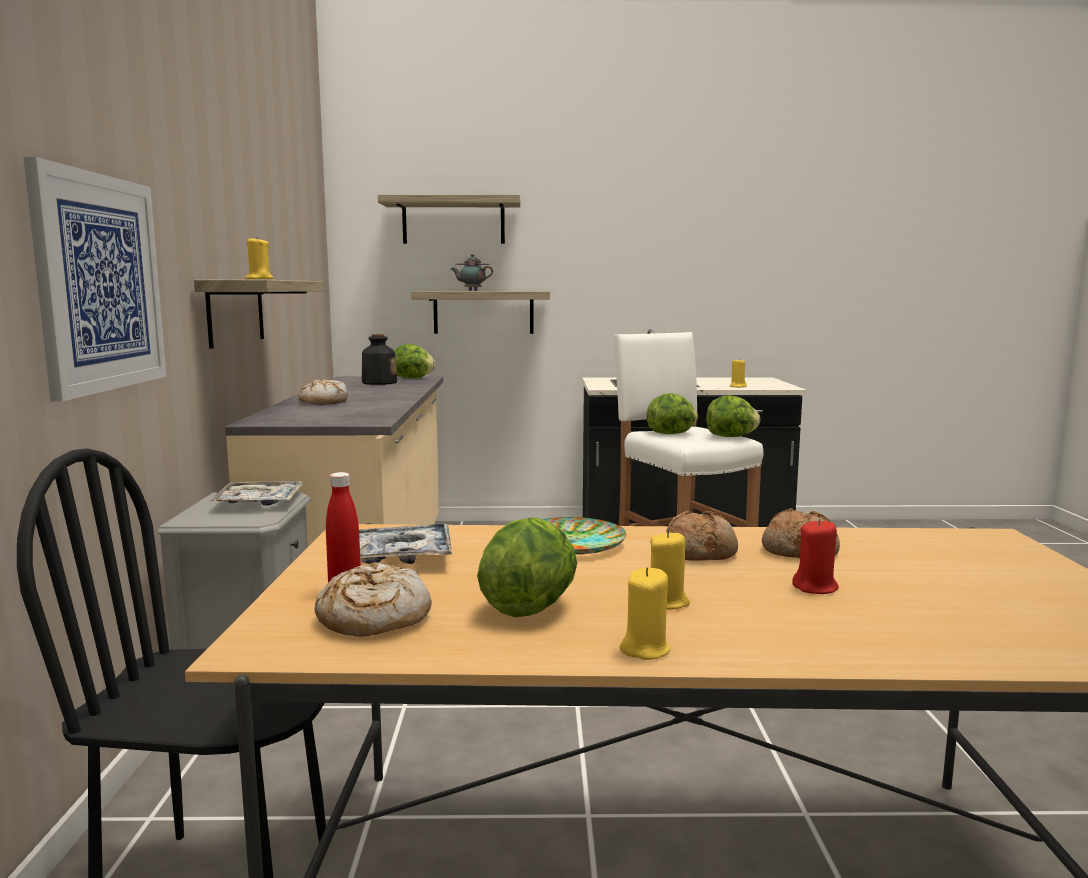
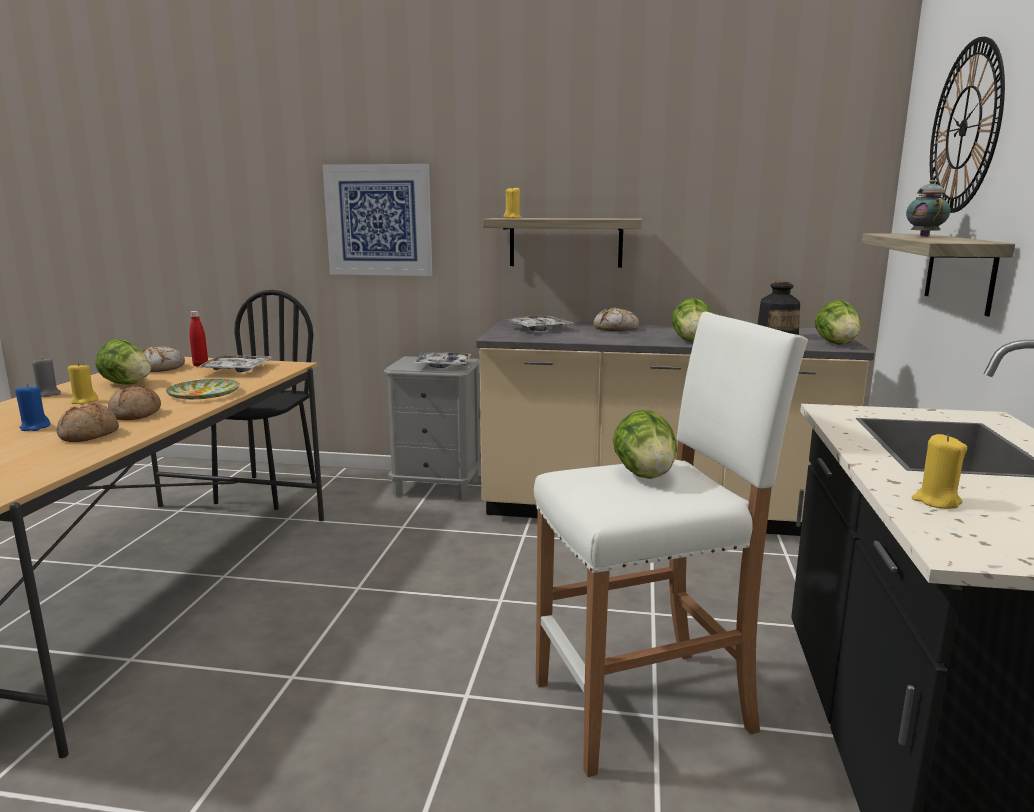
camera: 100 degrees right, 5 degrees up
shelf [378,195,520,244] -> wall clock [930,37,1005,213]
yellow candle [620,567,671,660] -> grey candle [32,357,61,397]
lettuce [706,395,760,437] -> lettuce moved to [672,298,712,342]
red candle [792,519,839,594] -> blue candle [15,384,51,431]
none -> tray [503,315,574,331]

